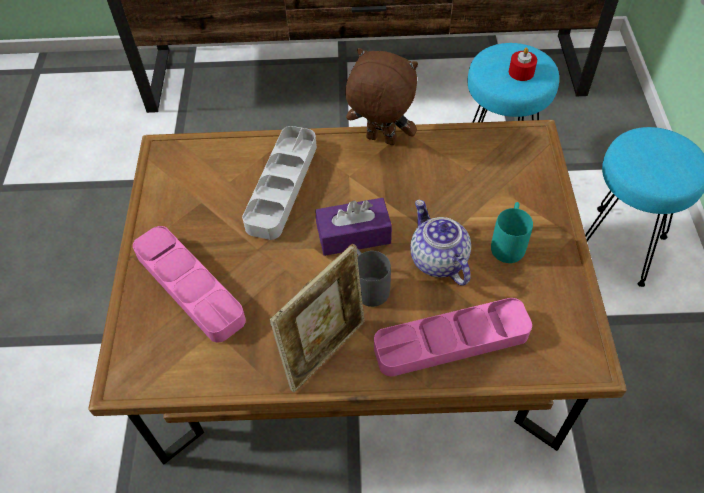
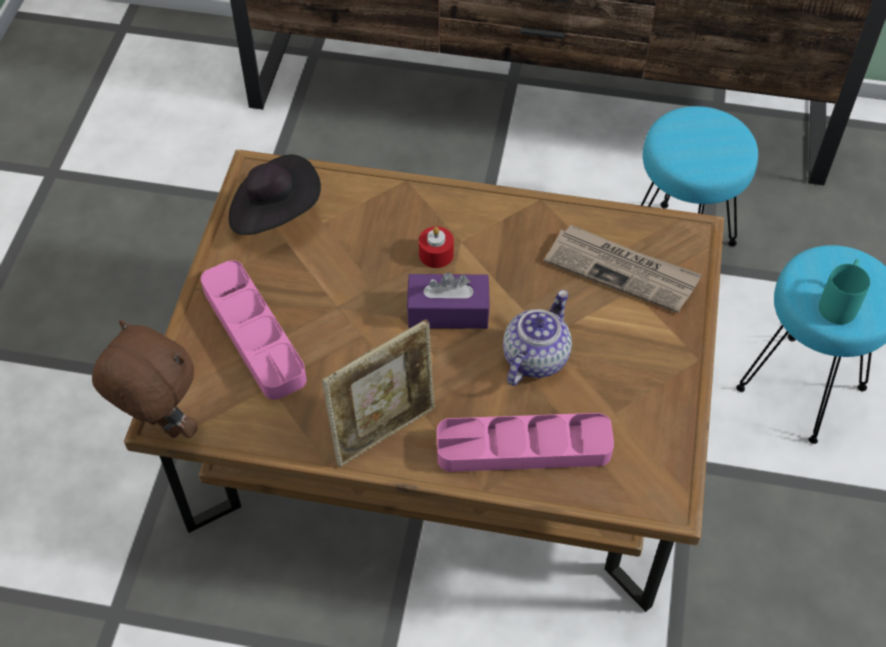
camera: 10 degrees right, 0 degrees up
grey tray [242,126,317,240] -> none
brown plush toy [345,48,418,145] -> brown plush toy moved to [92,320,198,438]
grey mug [357,248,391,307] -> none
teapot [410,200,471,286] -> teapot turned 45 degrees clockwise [503,290,572,386]
turquoise mug [491,202,533,263] -> turquoise mug moved to [819,259,870,324]
red candle [509,48,537,81] -> red candle moved to [419,226,454,268]
none -> black hat [229,155,321,235]
none -> newspaper [544,225,702,313]

